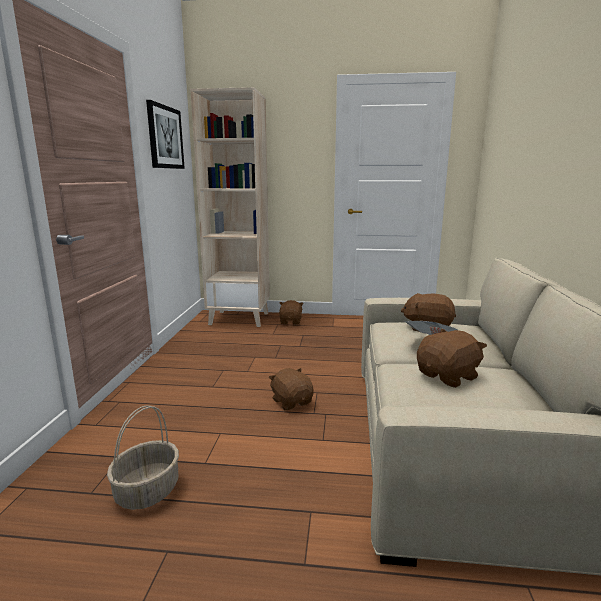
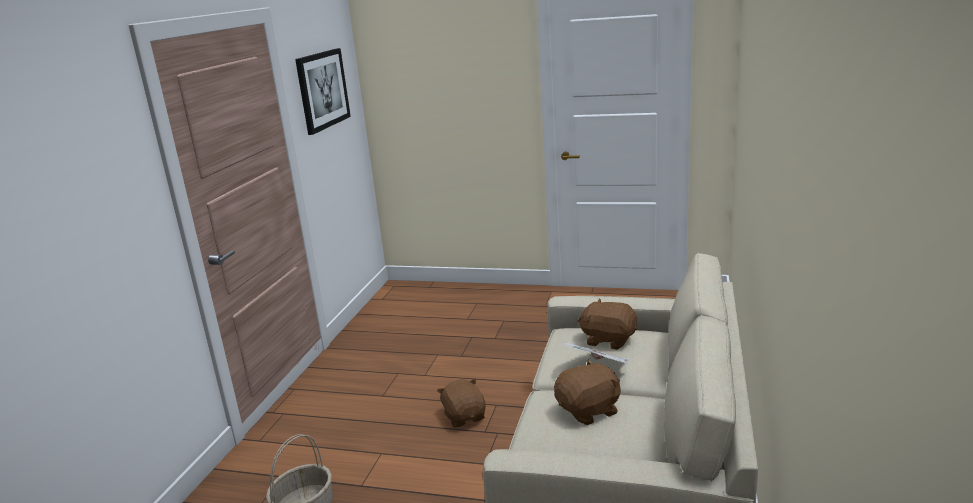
camera: 10 degrees right, 5 degrees up
beige bookcase [190,87,270,327] -> none
brown plush toy [279,300,304,325] -> none

